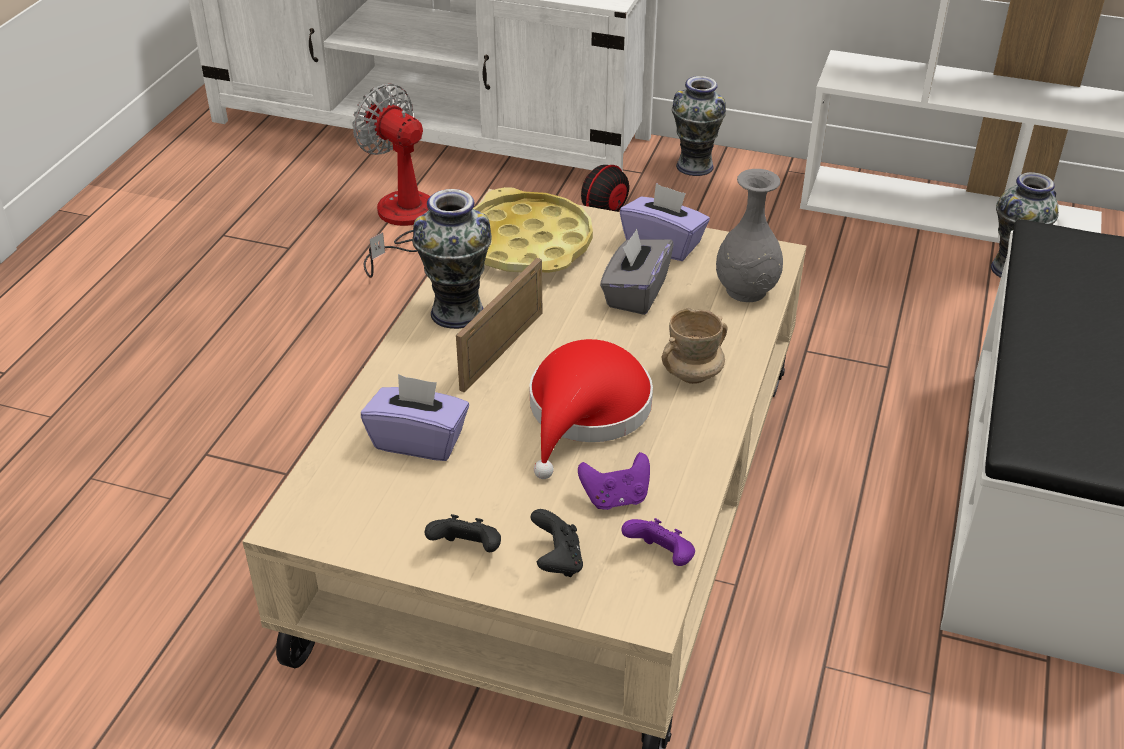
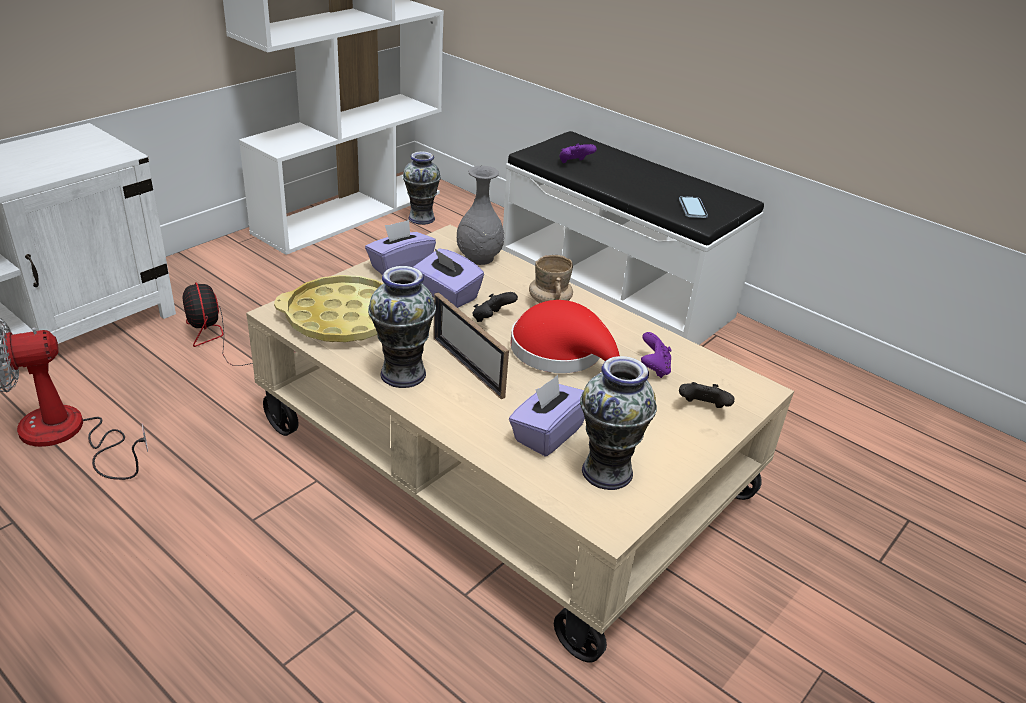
camera: 70 degrees left, 5 degrees down
black game controller [425,514,501,552] -> black game controller moved to [472,292,518,322]
grey tissue box [600,229,674,315] -> purple tissue box [413,249,484,308]
purple game controller [621,518,695,566] -> purple game controller moved to [559,143,597,163]
vase [672,76,726,176] -> vase moved to [580,356,657,490]
none -> phone [679,196,708,218]

